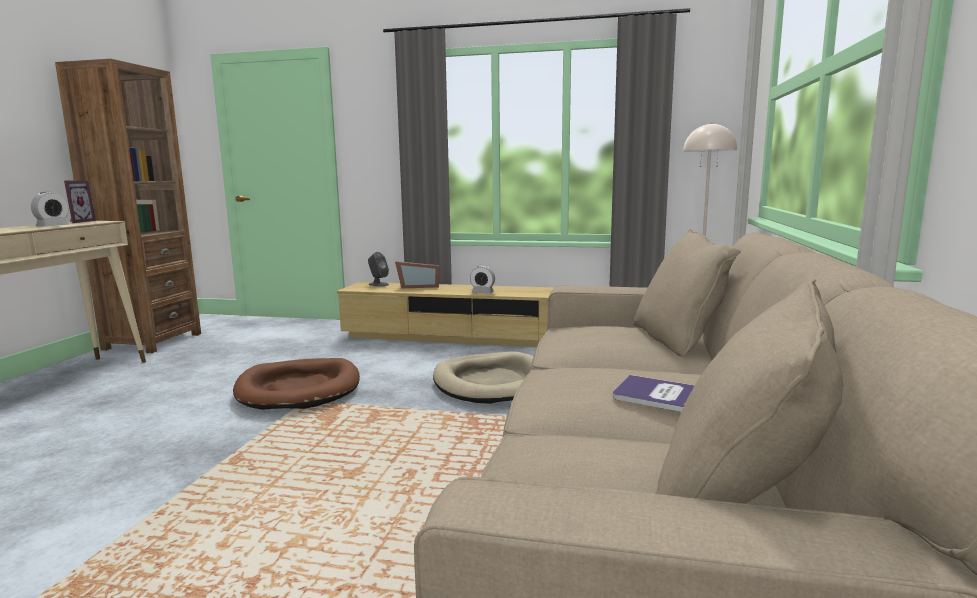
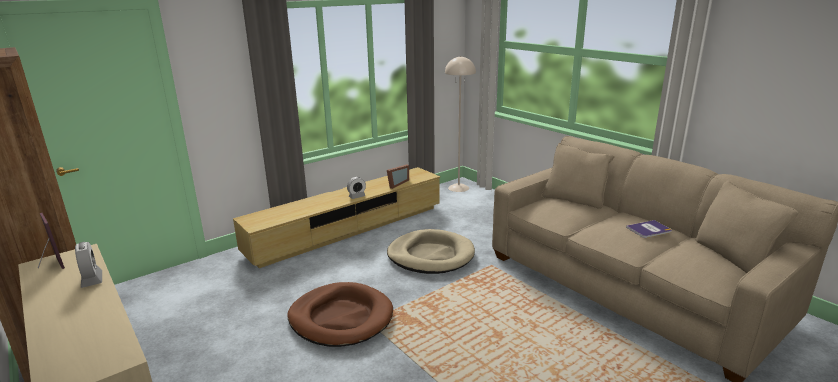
camera: 50 degrees left, 10 degrees up
grey speaker [368,252,389,287] -> none
picture frame [395,261,439,288] -> picture frame moved to [387,164,409,189]

